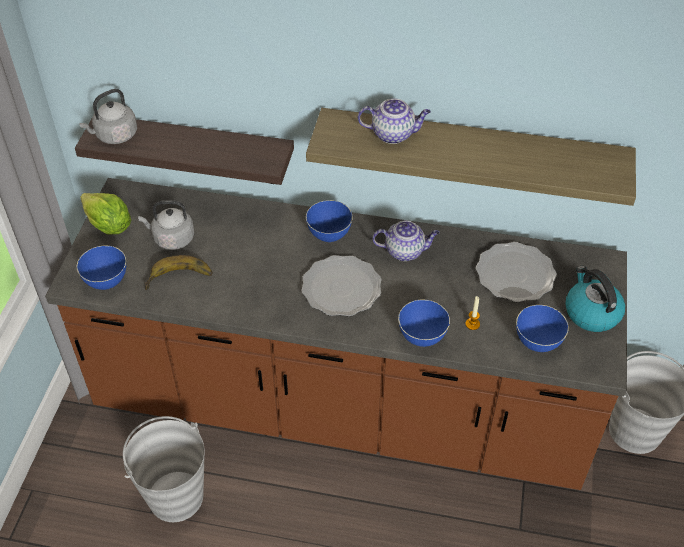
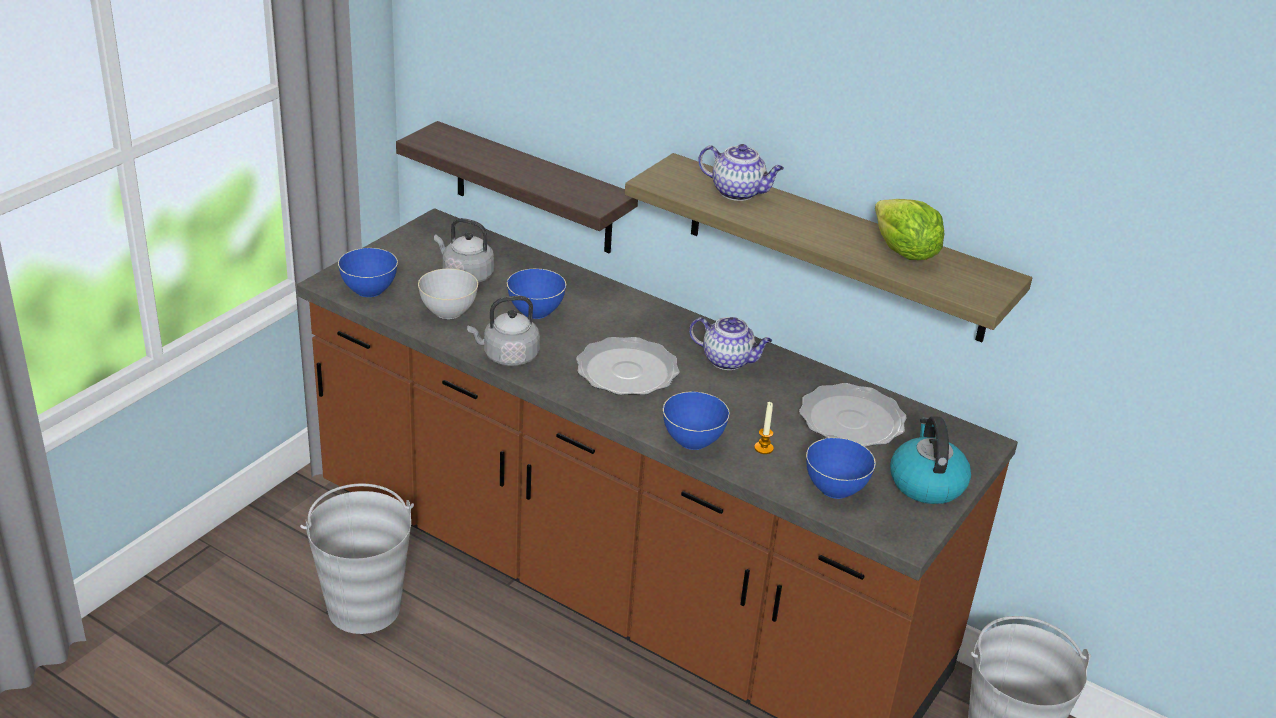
camera: 20 degrees right, 15 degrees down
grey kettle [79,89,137,144] -> grey kettle moved to [467,296,540,366]
lettuce [80,193,131,234] -> lettuce moved to [875,199,944,260]
banana [145,255,213,290] -> grey bowl [418,269,478,319]
blue bowl [306,200,353,242] -> blue bowl moved to [507,269,566,319]

